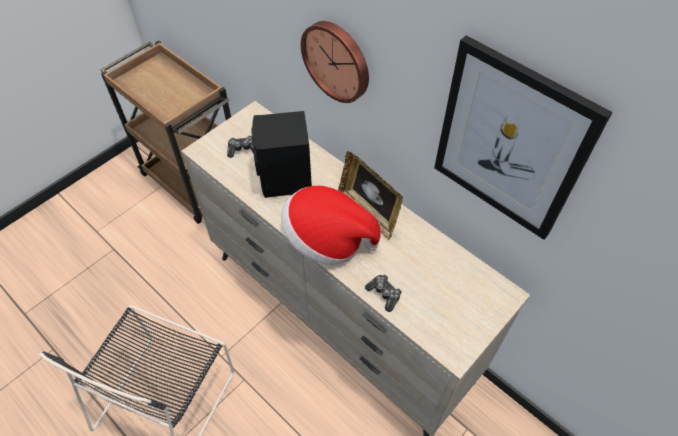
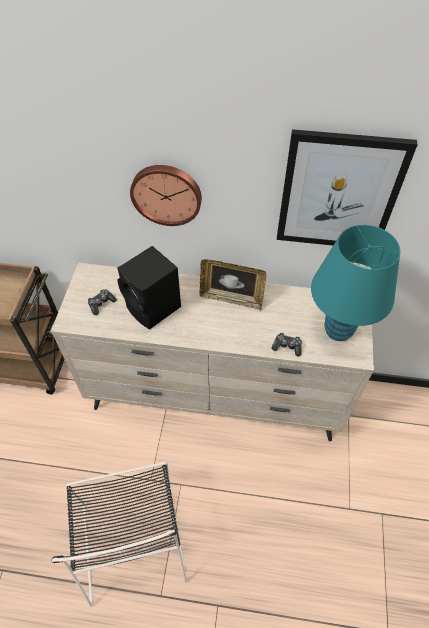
camera: 35 degrees left, 0 degrees up
hat [281,186,381,264] -> none
none -> turquoise table lamp [311,225,400,341]

